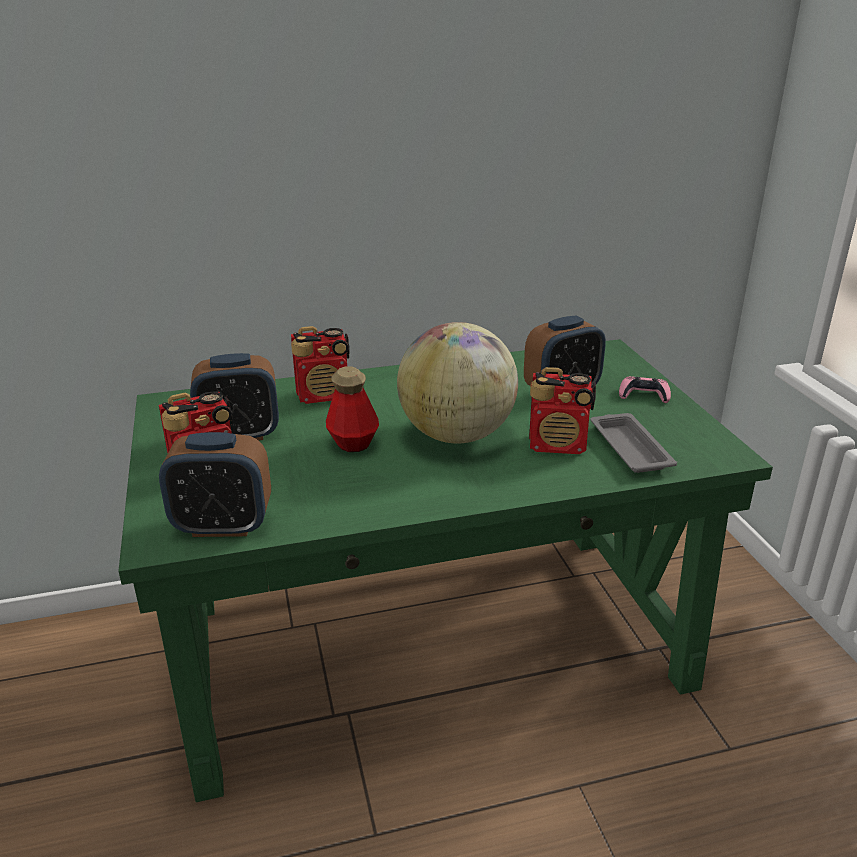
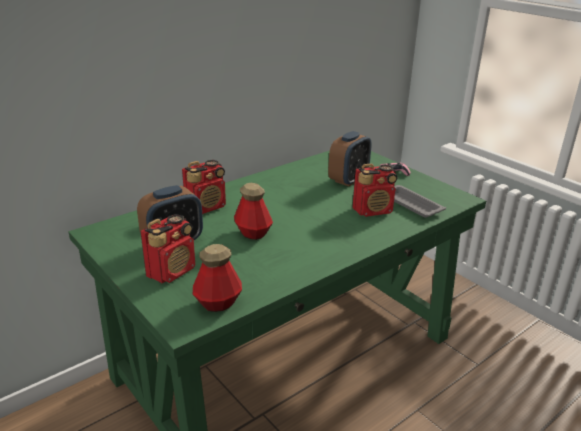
camera: 25 degrees left, 0 degrees up
alarm clock [159,432,271,537] -> bottle [193,244,242,312]
globe [397,322,518,444] -> none

